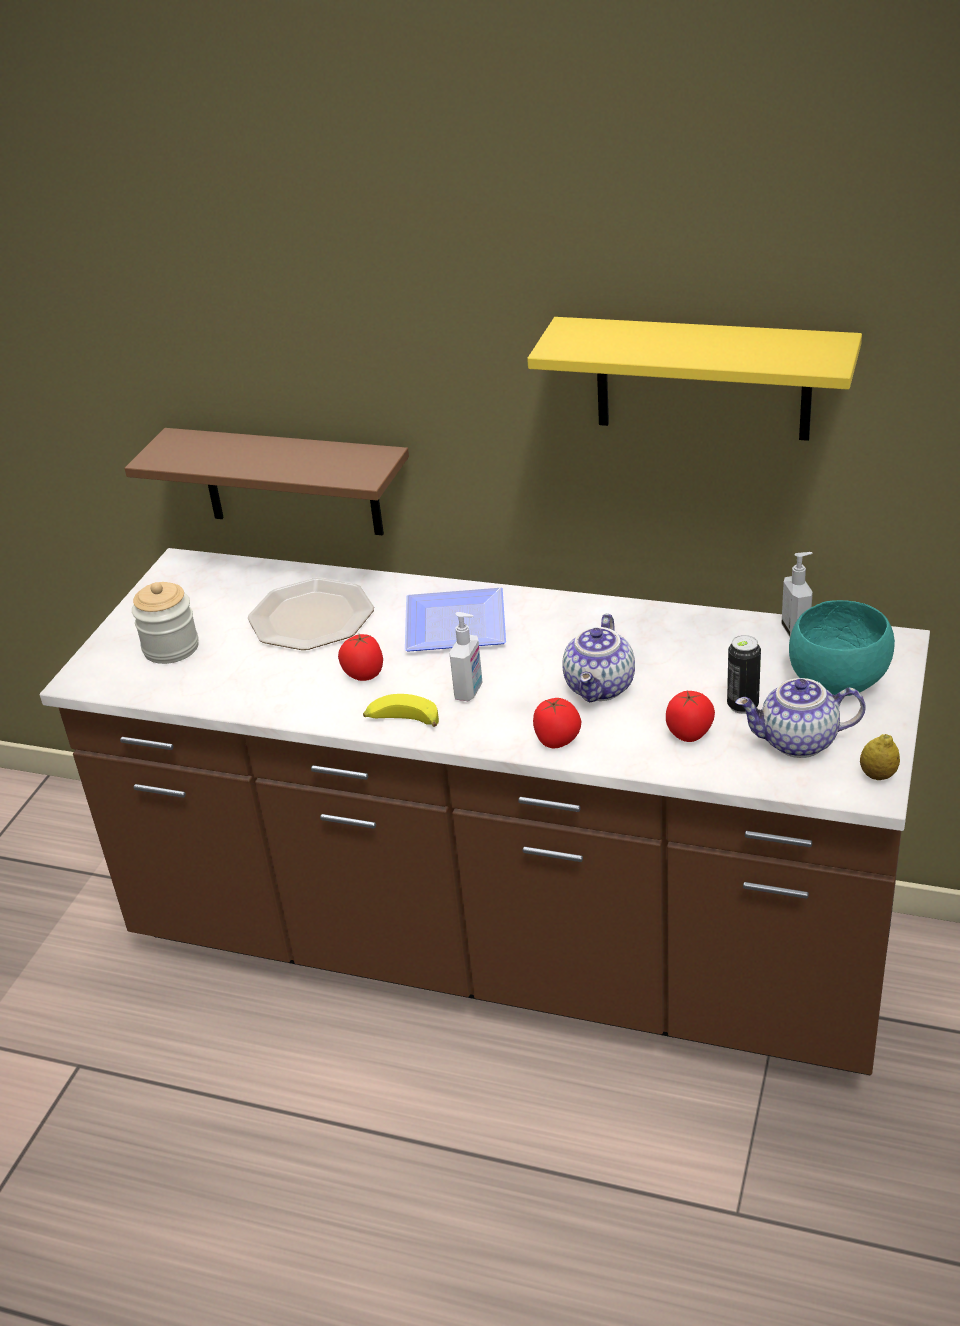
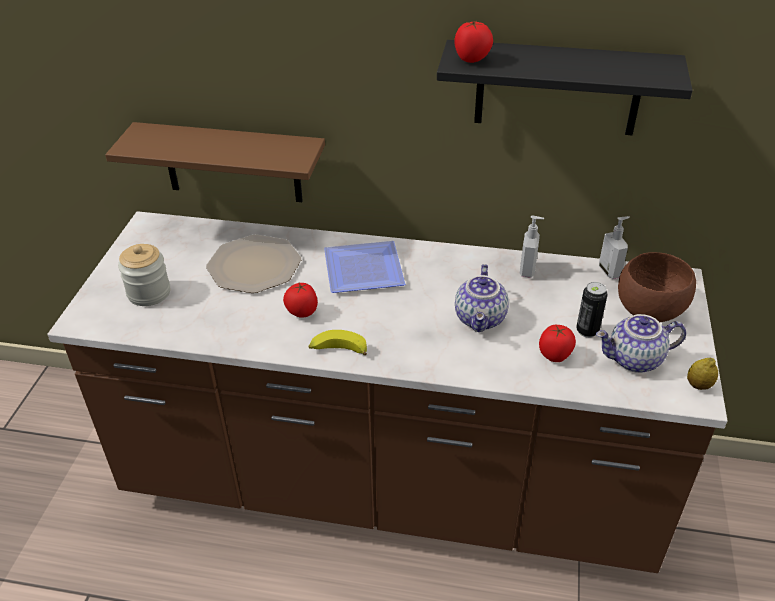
camera: 10 degrees left, 5 degrees up
soap dispenser [449,612,482,701] -> soap dispenser moved to [520,216,544,278]
yellow shelf [527,317,862,441] -> black shelf [437,40,693,135]
tomato [533,698,581,748] -> tomato moved to [454,21,493,63]
turquoise bowl [789,600,895,696] -> brown bowl [618,252,696,322]

